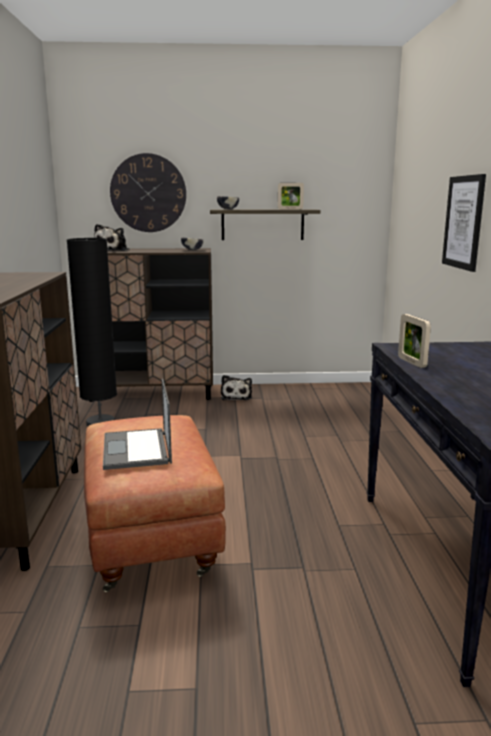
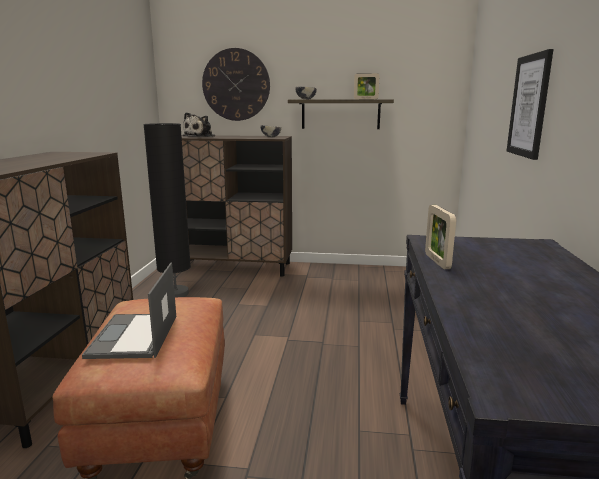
camera: 10 degrees right, 0 degrees up
plush toy [221,375,252,400] -> none

